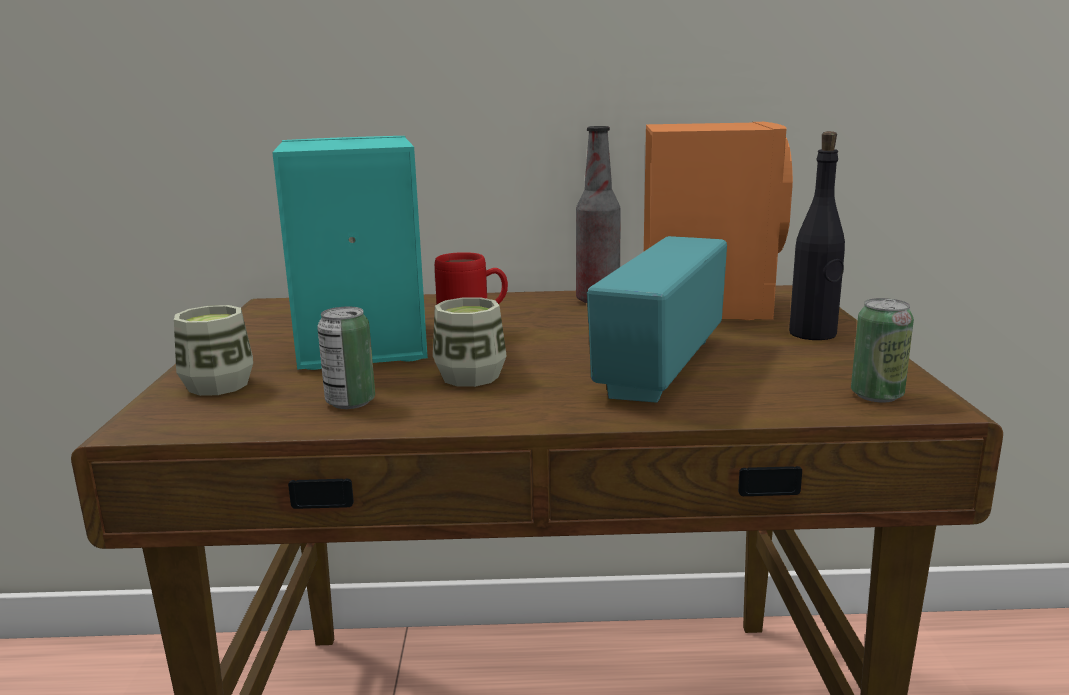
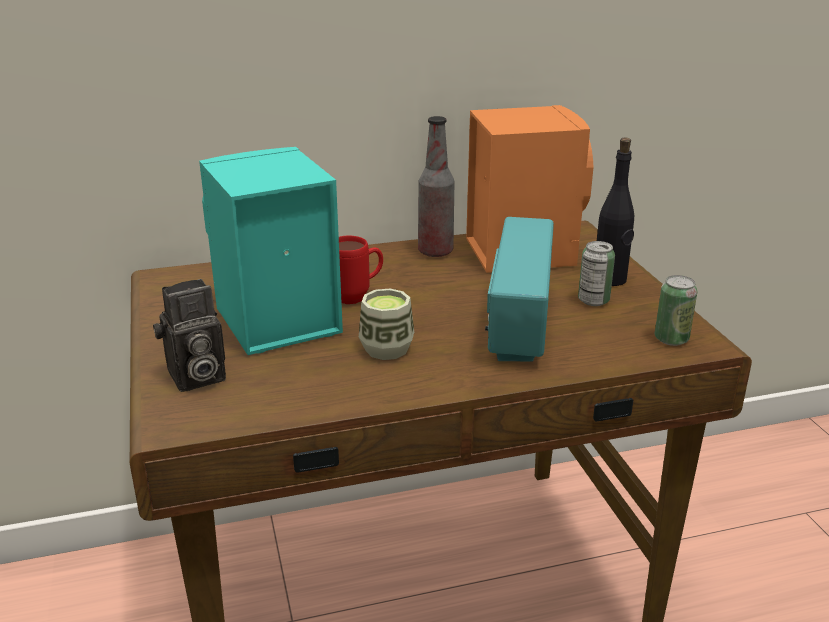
camera: 15 degrees left, 10 degrees up
cup [174,305,253,396] -> camera [153,279,226,392]
can [317,307,375,409] -> can moved to [578,241,615,306]

